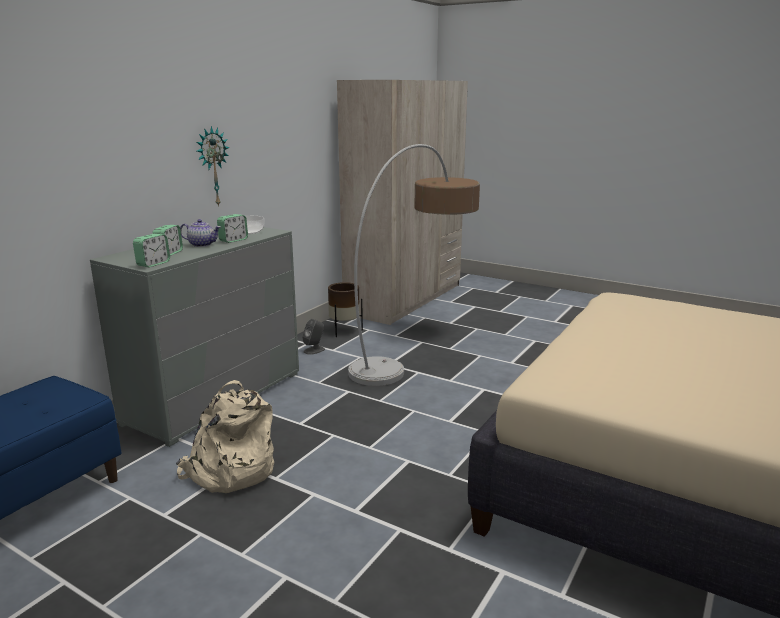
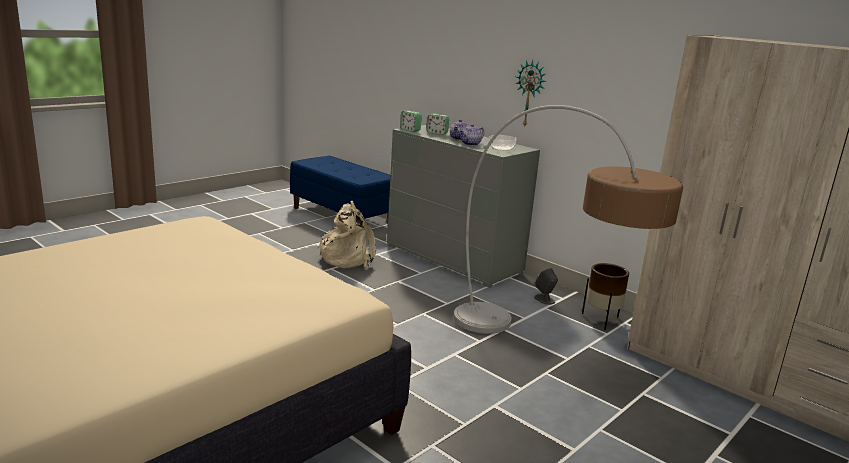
camera: 100 degrees right, 0 degrees up
alarm clock [217,214,248,243] -> teapot [460,124,484,146]

